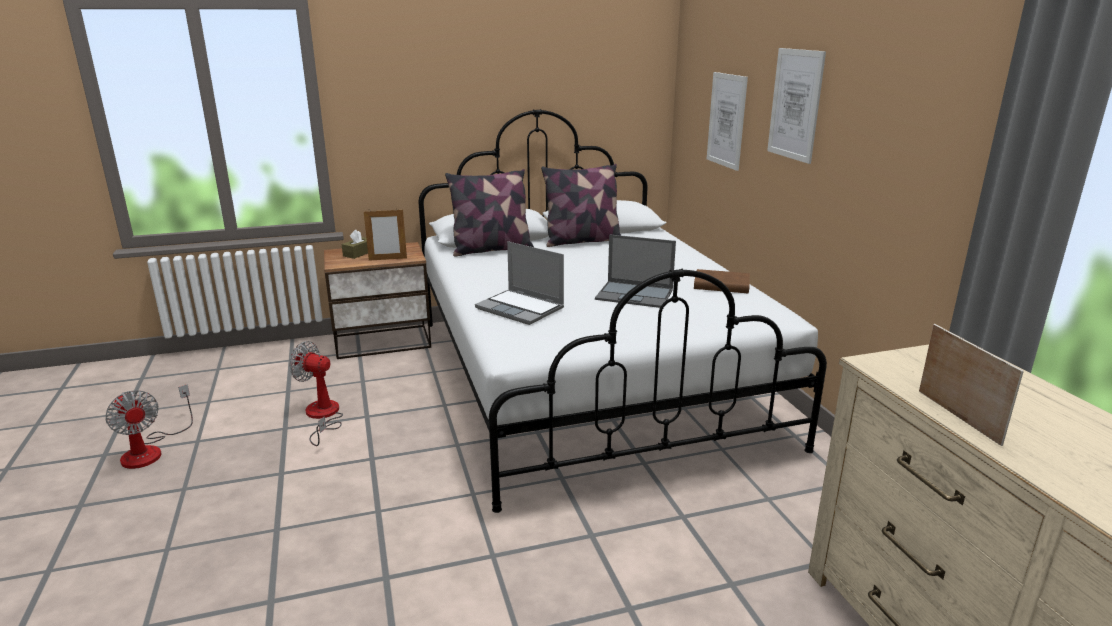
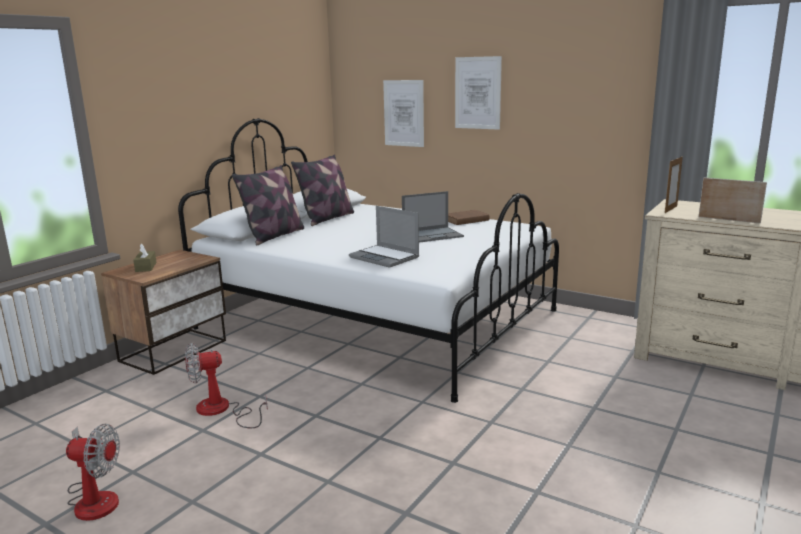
camera: 40 degrees left, 5 degrees down
picture frame [364,208,407,261] -> picture frame moved to [665,155,683,213]
laptop [475,241,564,325] -> laptop turned 45 degrees clockwise [349,206,419,268]

